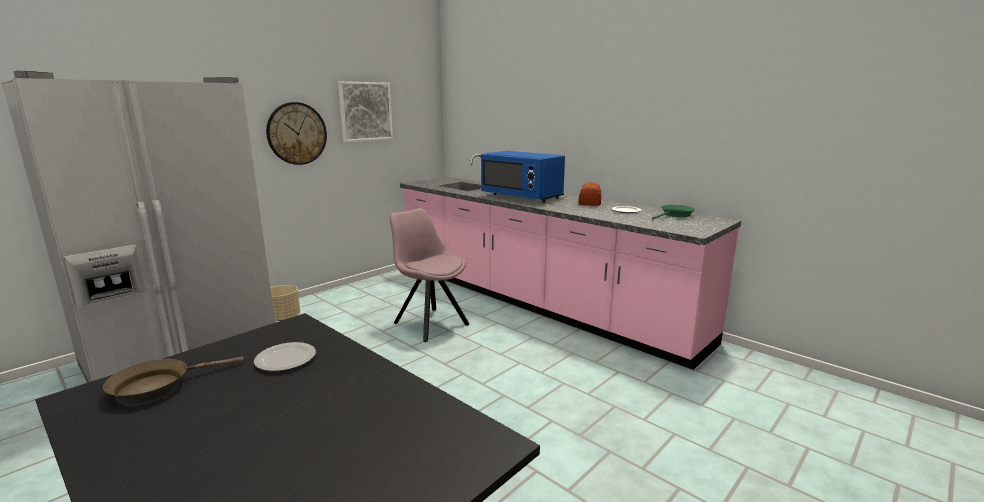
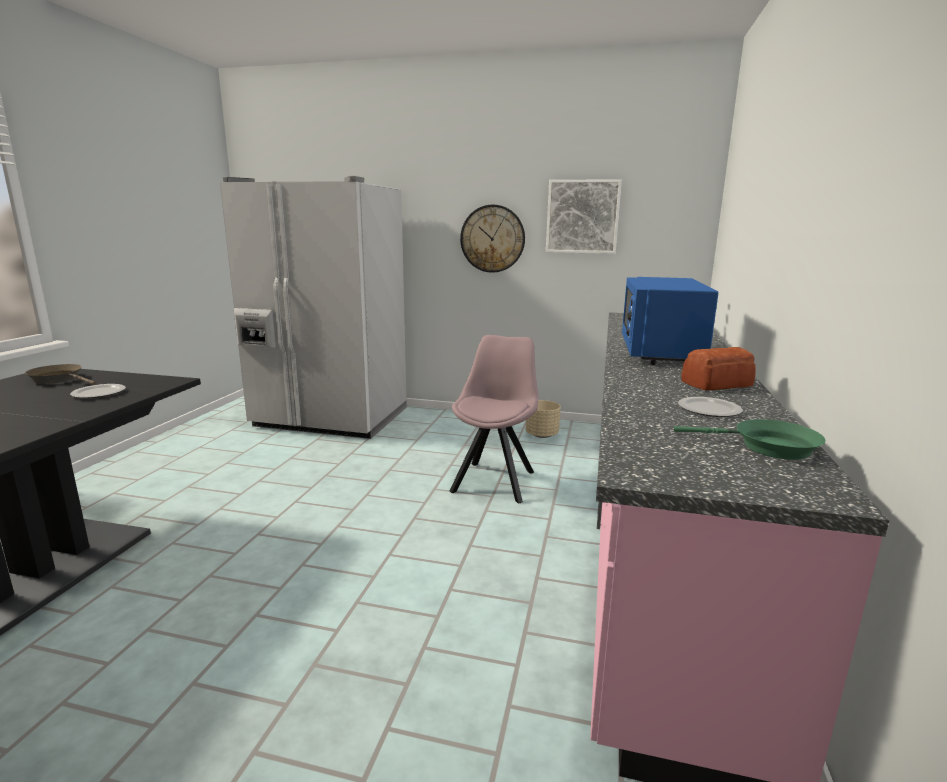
camera: 60 degrees right, 0 degrees up
beige planter [271,285,300,321] -> beige planter moved to [526,400,561,438]

